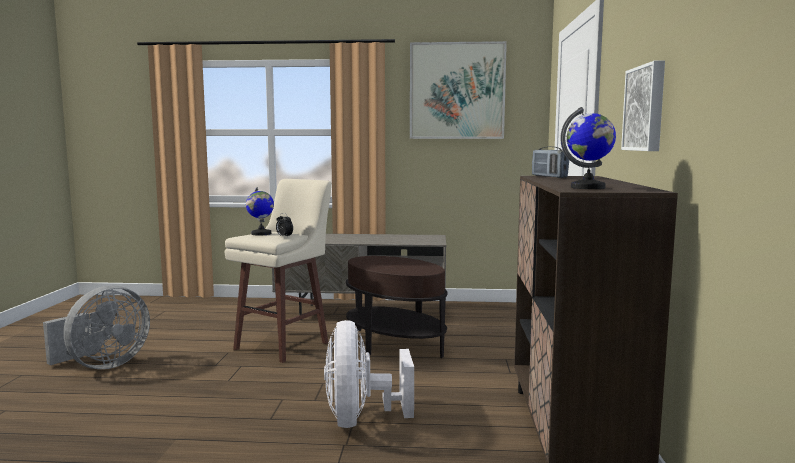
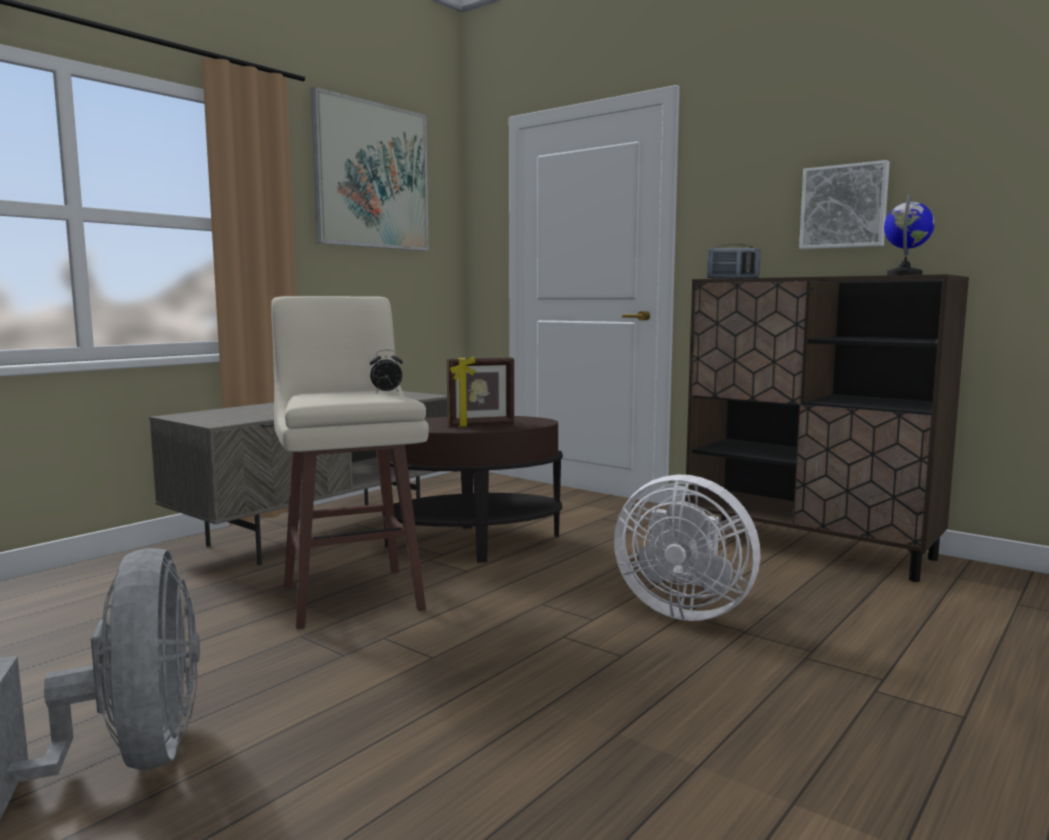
camera: 55 degrees left, 0 degrees up
globe [246,187,274,236] -> none
none -> picture frame [447,356,514,427]

